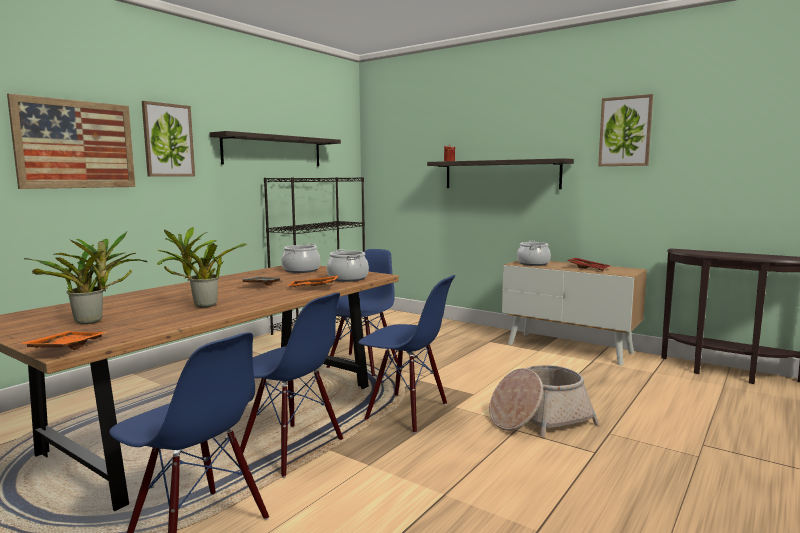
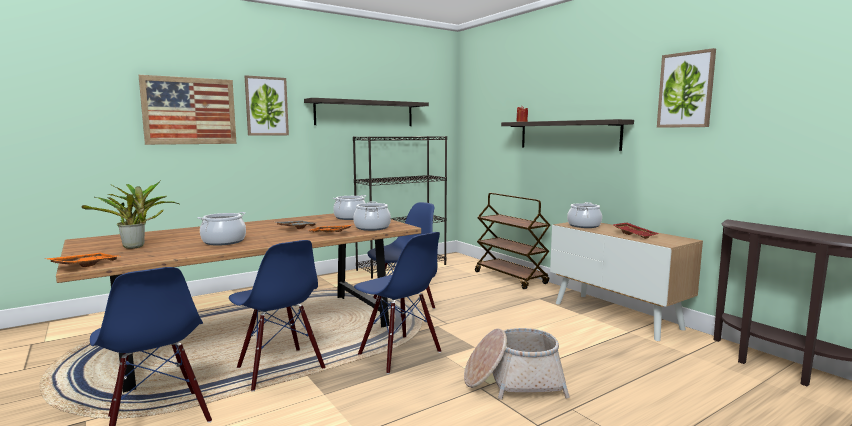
camera: 20 degrees right, 0 degrees up
potted plant [157,227,247,307] -> cooking pot [198,212,246,246]
none -> brown cart [475,193,550,289]

